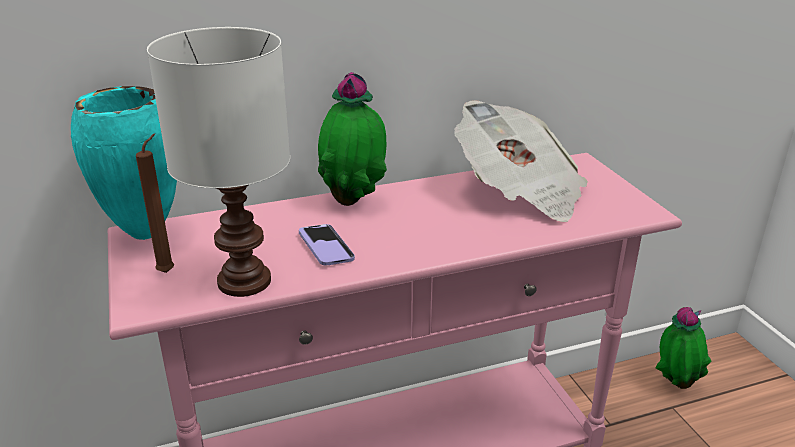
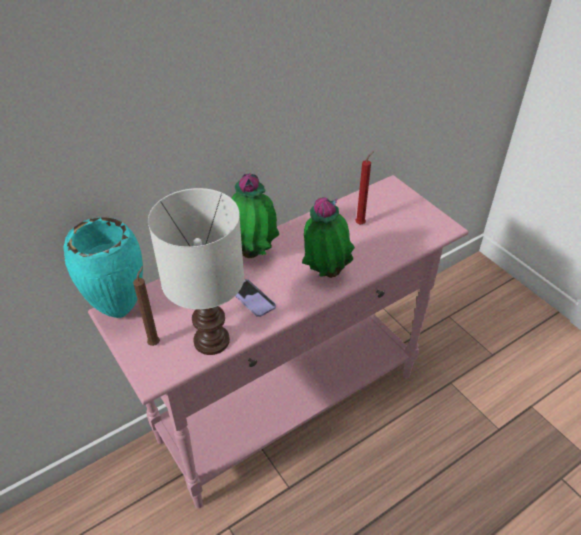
camera: 15 degrees left, 15 degrees up
newspaper [454,100,588,222] -> red candle [355,151,374,224]
potted plant [656,307,712,389] -> potted plant moved to [302,197,355,278]

